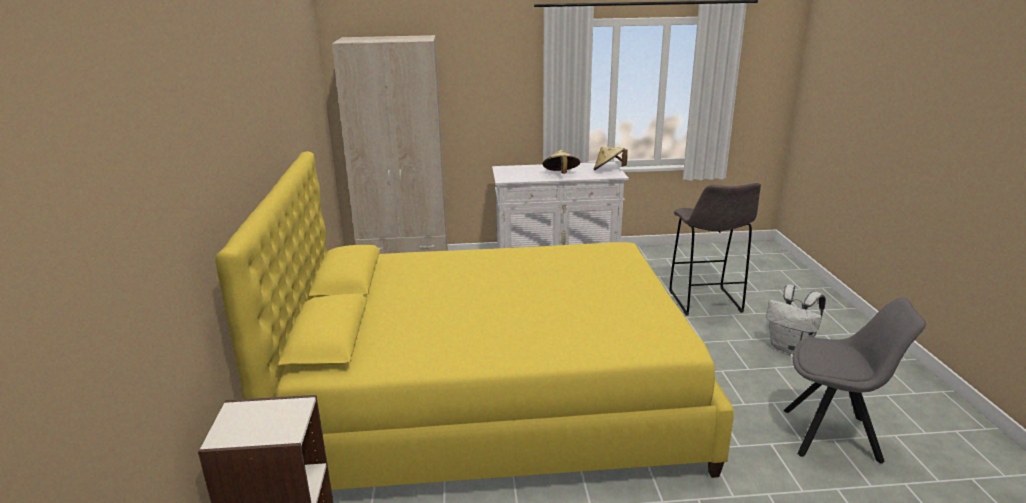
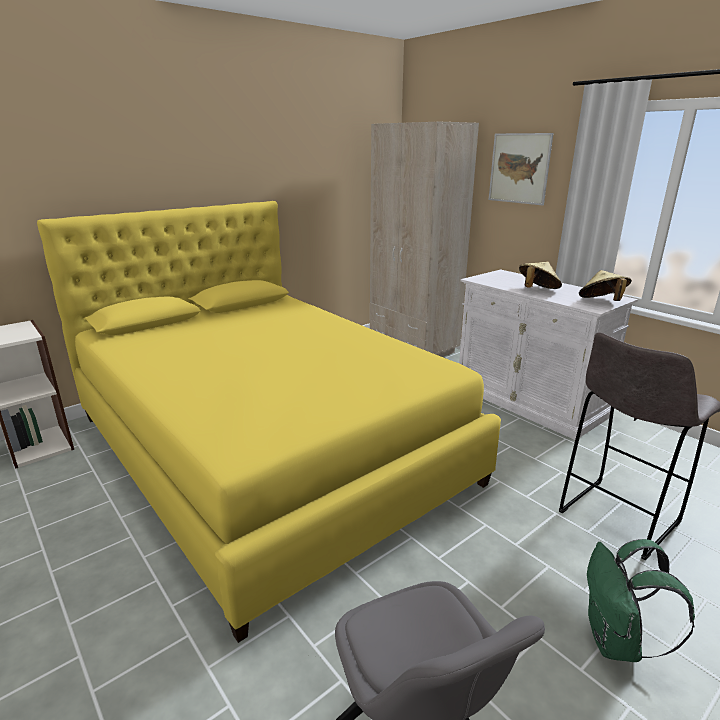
camera: 55 degrees right, 0 degrees up
white backpack [766,285,826,354] -> green backpack [587,539,695,662]
none -> picture [489,133,553,205]

